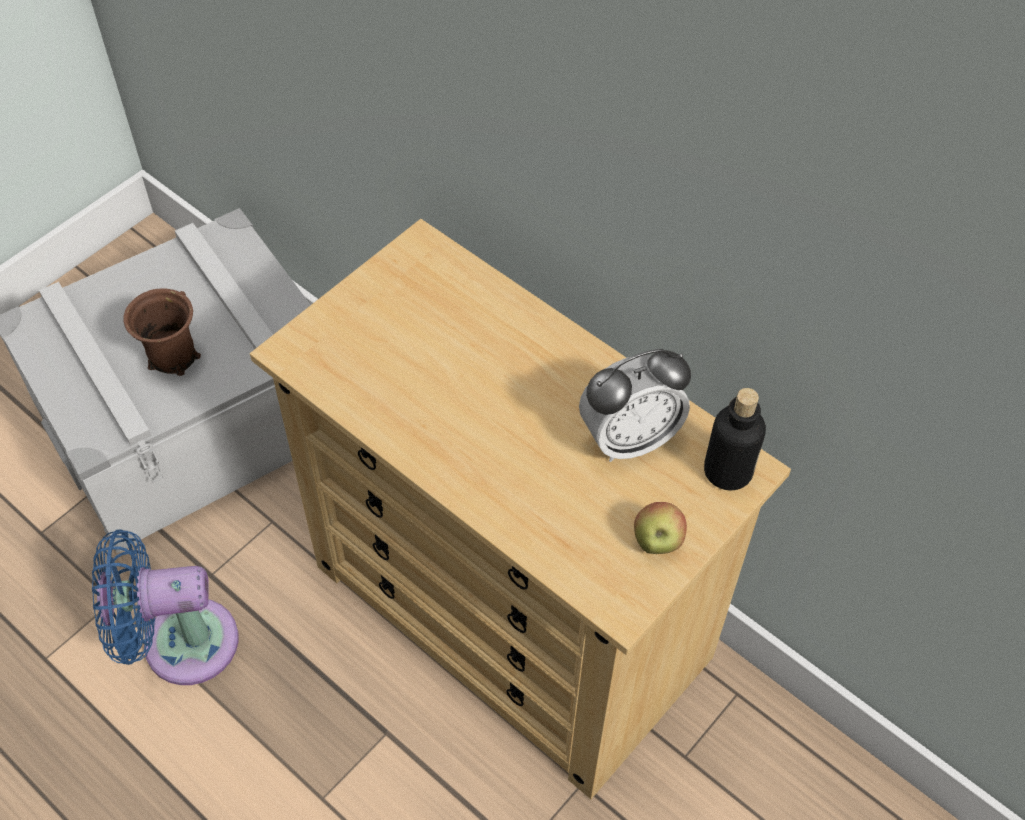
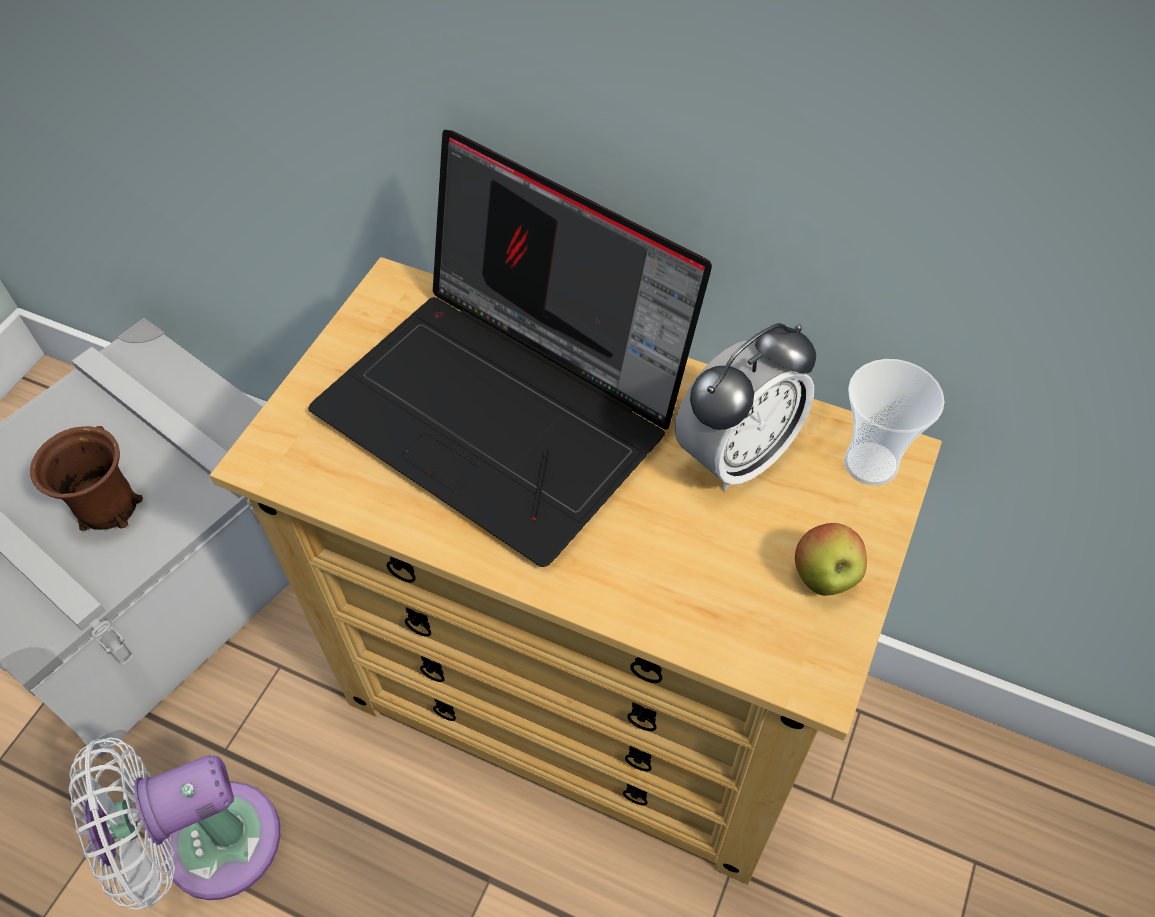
camera: 15 degrees left, 0 degrees up
blue fan [92,529,238,685] -> white fan [69,738,280,910]
bottle [704,388,766,491] -> cup [844,359,945,486]
none -> laptop [308,130,712,567]

